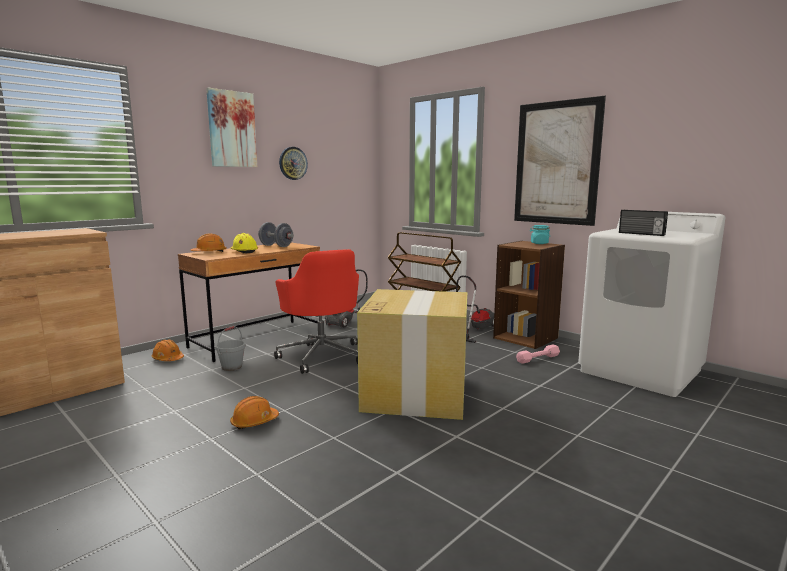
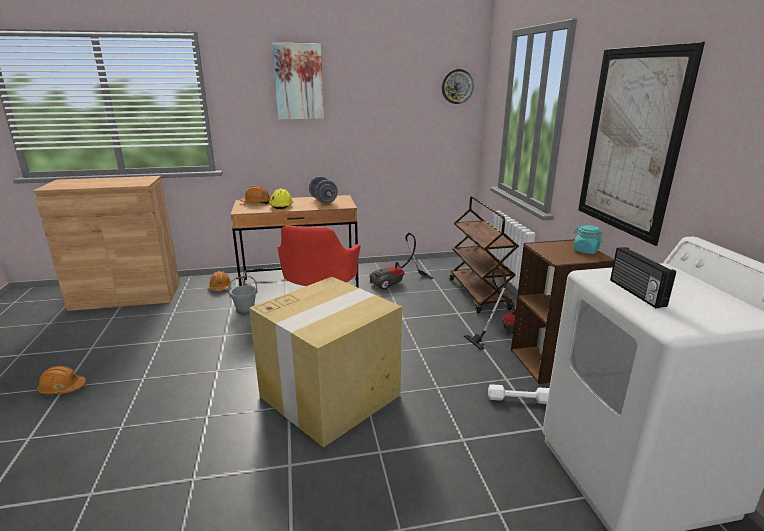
camera: 35 degrees right, 10 degrees up
orange hard hat [230,396,279,429] -> orange hard hat moved to [37,366,86,394]
wall clock [279,147,308,180] -> wall clock moved to [442,69,474,104]
pink dumbbell [516,344,560,364] -> white dumbbell [488,384,549,404]

